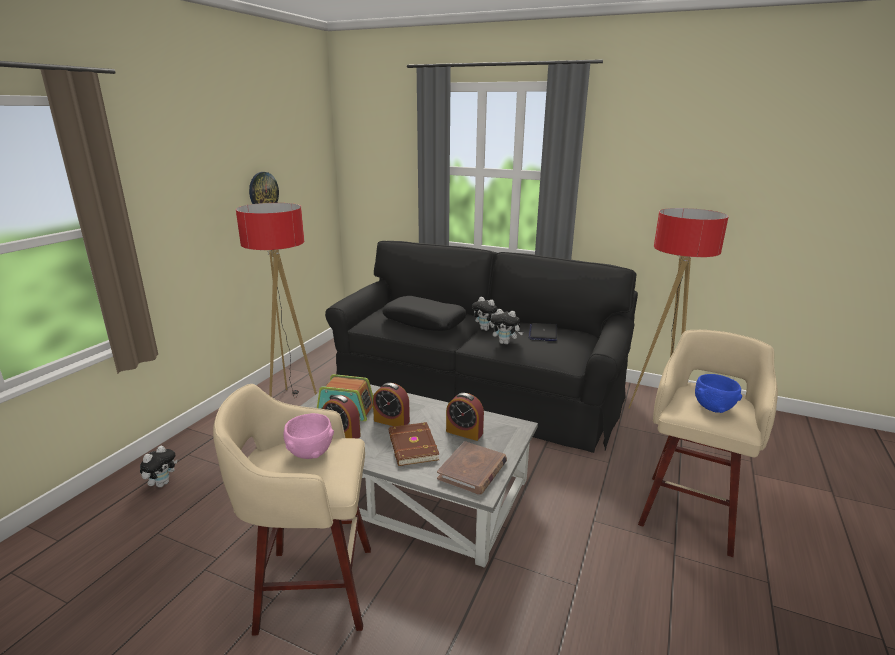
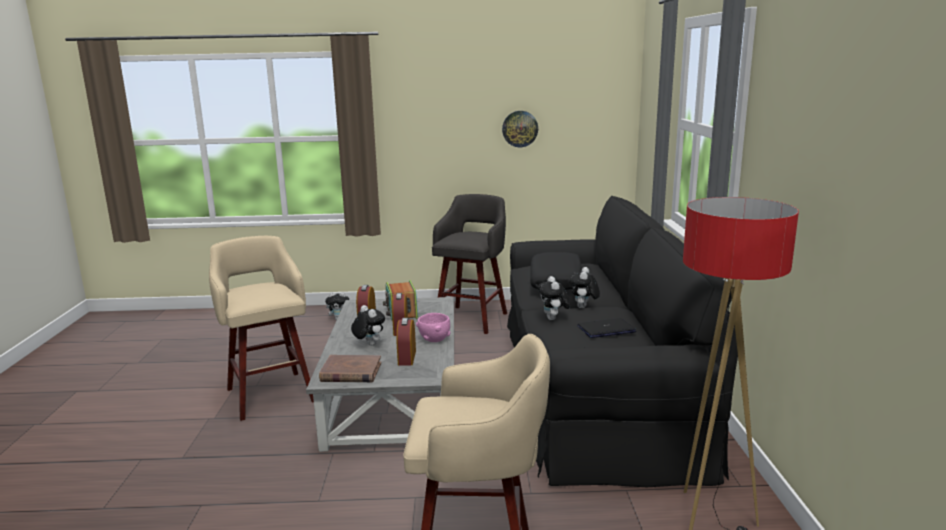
camera: 65 degrees right, 5 degrees down
floor lamp [236,203,317,397] -> grey stool [432,194,507,334]
pink bowl [283,413,334,459] -> pink bowl moved to [416,313,451,342]
brown book [389,422,439,466] -> plush toy [351,305,385,346]
blue bowl [695,374,742,413] -> none

